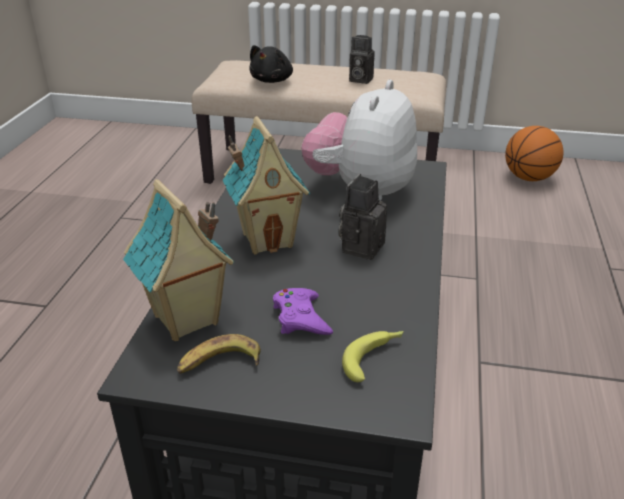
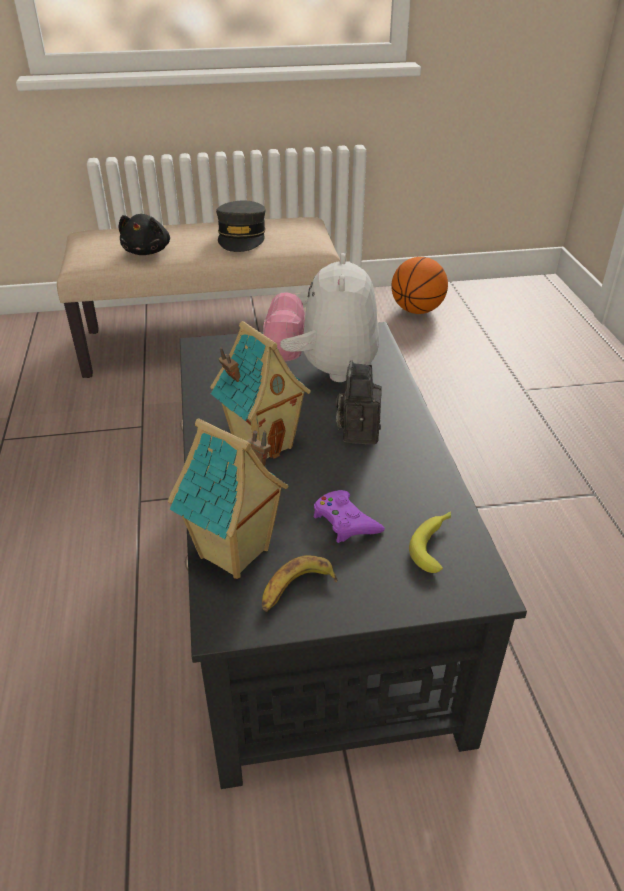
camera: 20 degrees left, 5 degrees up
camera [349,35,375,84] -> grey cap [216,201,266,252]

